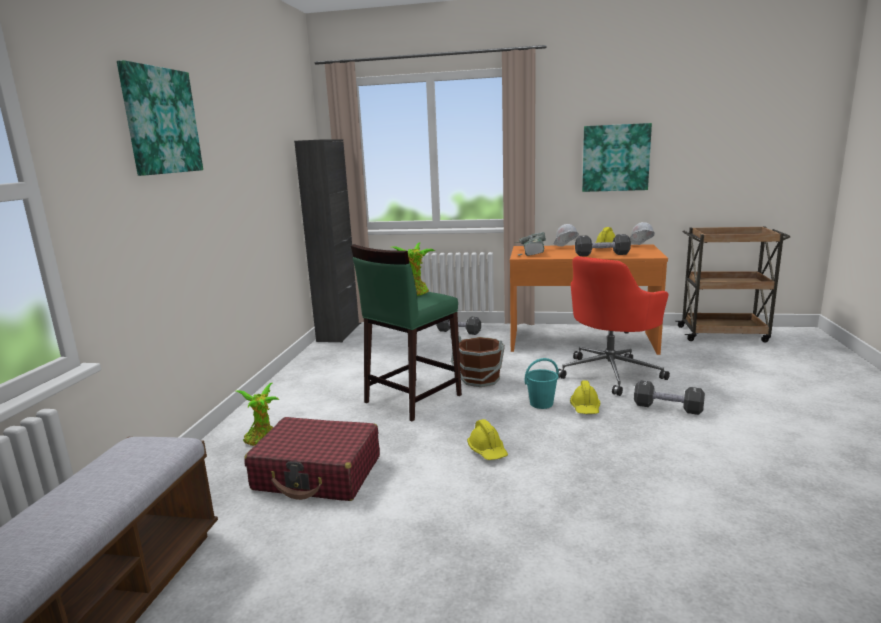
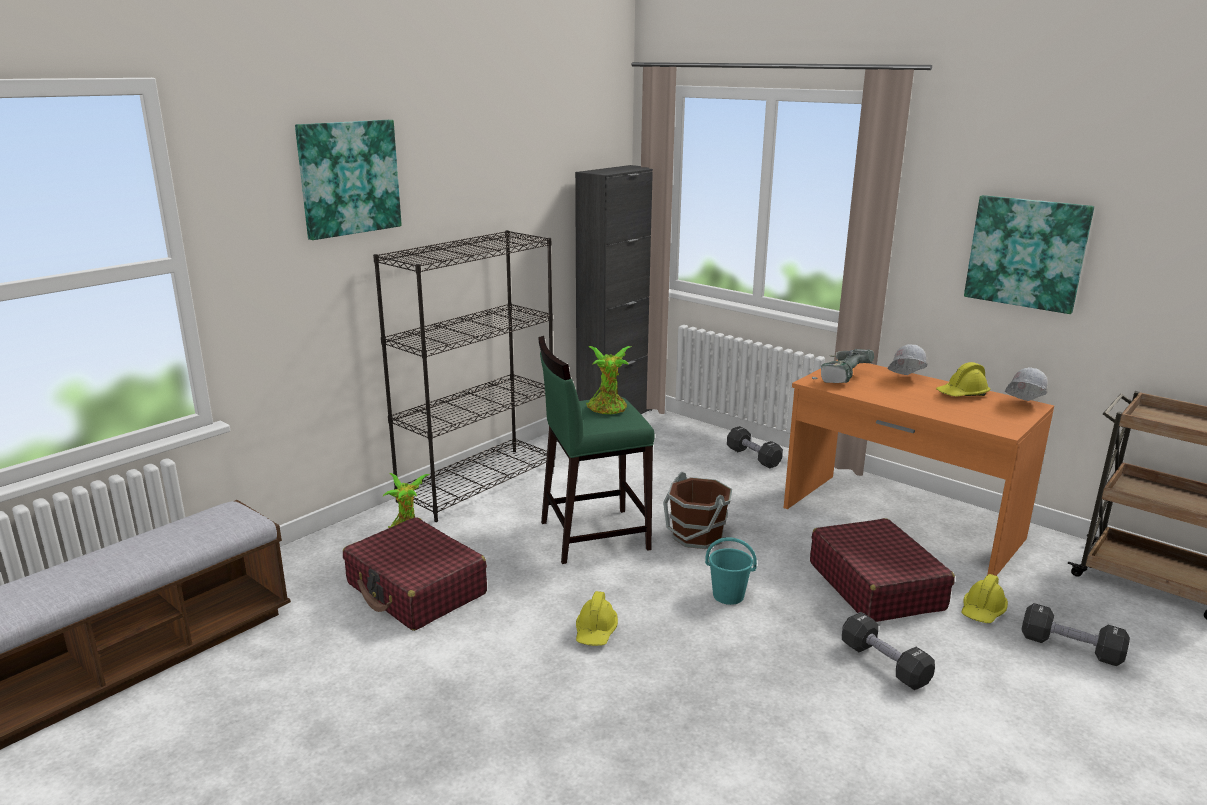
camera: 30 degrees right, 5 degrees up
red office chair [558,256,670,396] -> red suitcase [810,518,955,622]
yellow hard hat [570,381,600,414] -> yellow hard hat moved to [961,574,1008,623]
black dumbbell [575,234,631,256] -> black dumbbell moved to [1022,603,1130,666]
none -> black bookcase [373,230,555,522]

